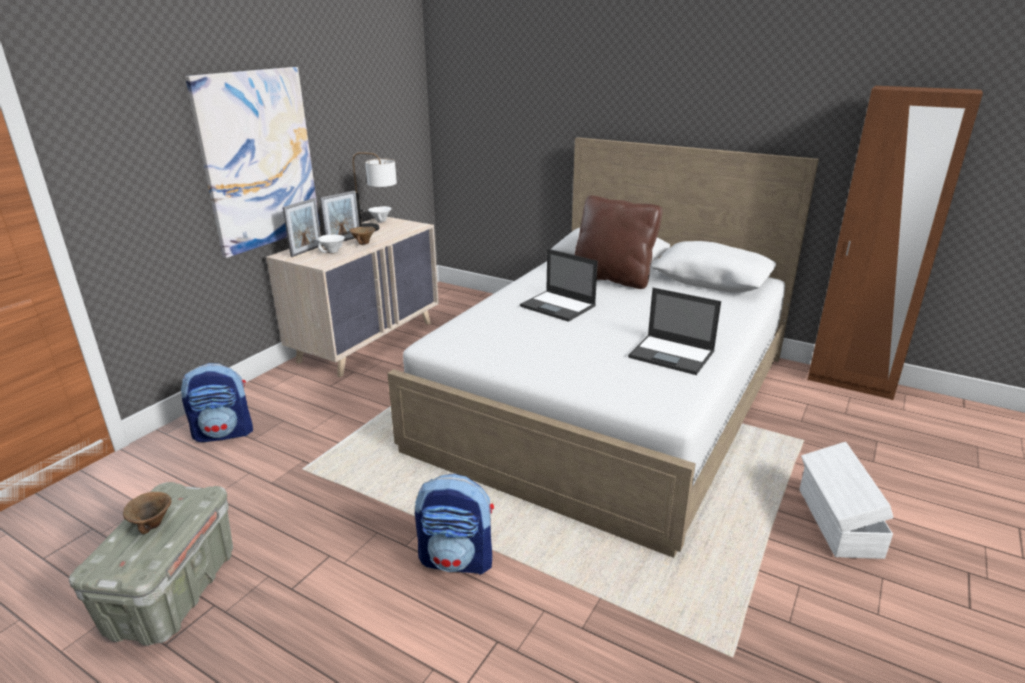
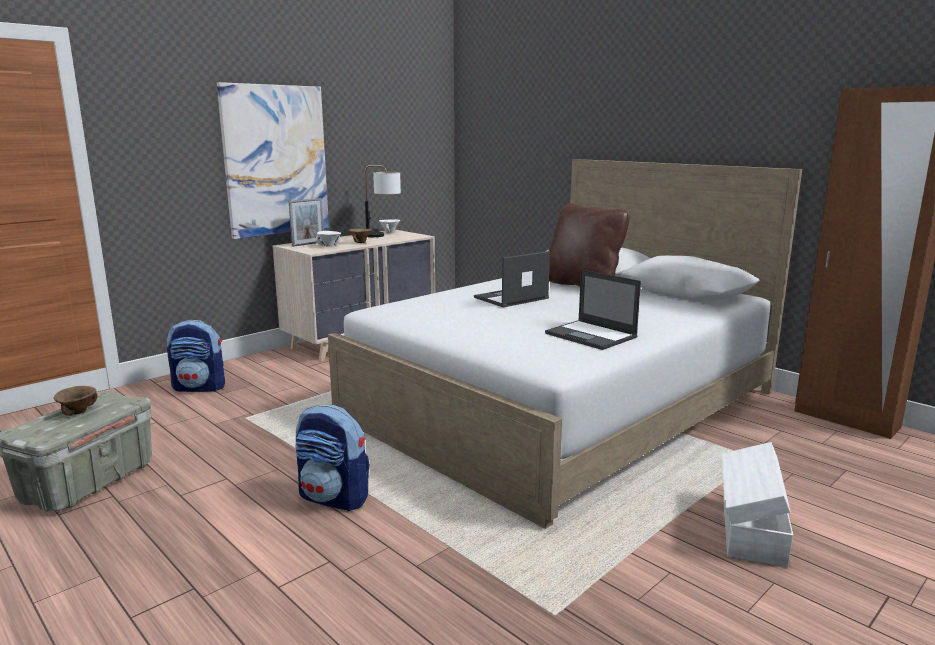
camera: 15 degrees right, 10 degrees down
picture frame [320,191,359,241] -> none
laptop [520,249,598,322] -> laptop turned 90 degrees clockwise [474,251,550,307]

